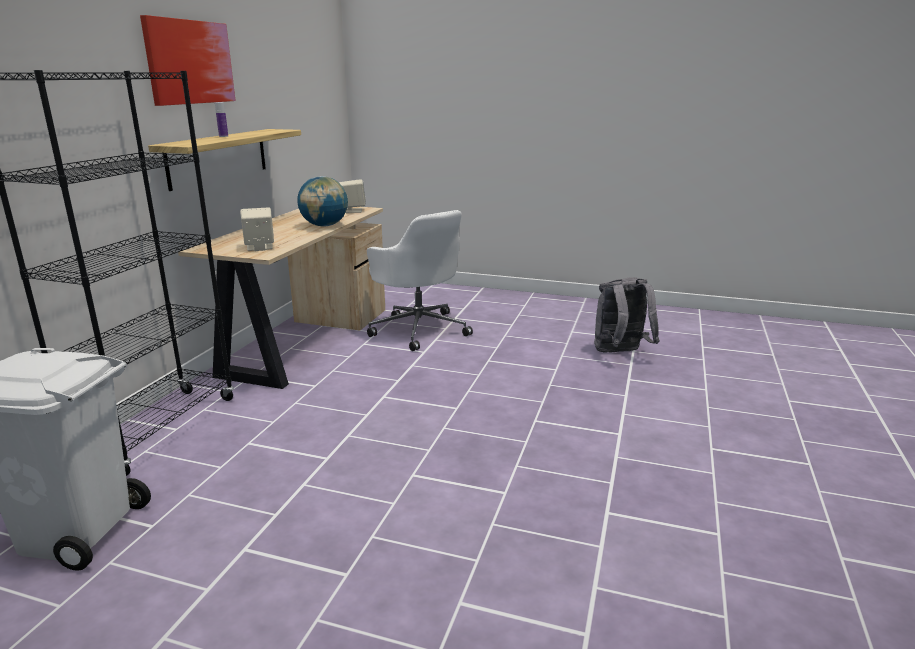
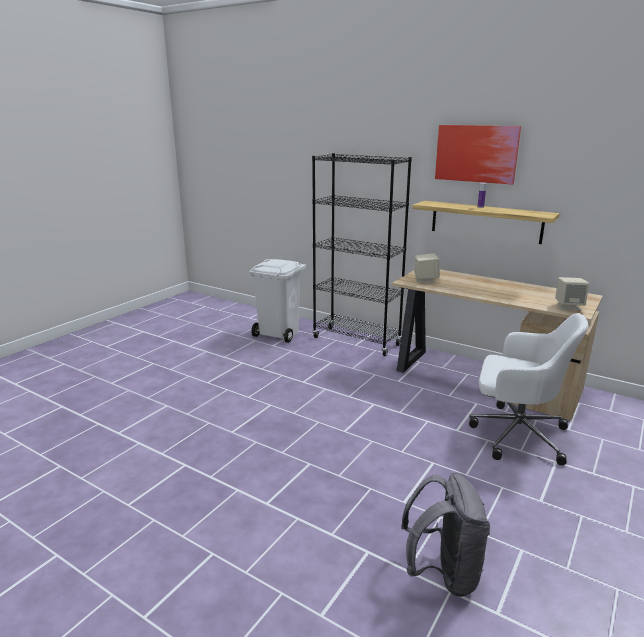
camera: 105 degrees right, 0 degrees up
globe [297,176,348,227] -> none
white office chair [367,210,473,351] -> white office chair turned 135 degrees counterclockwise [469,313,589,465]

